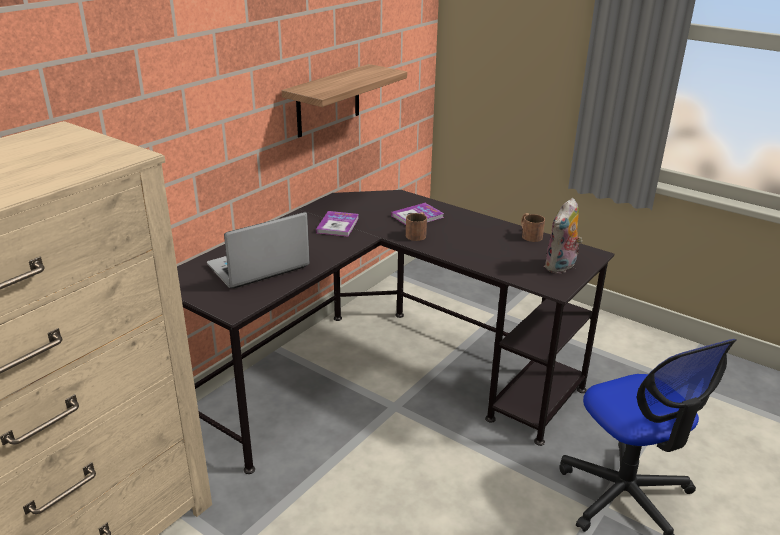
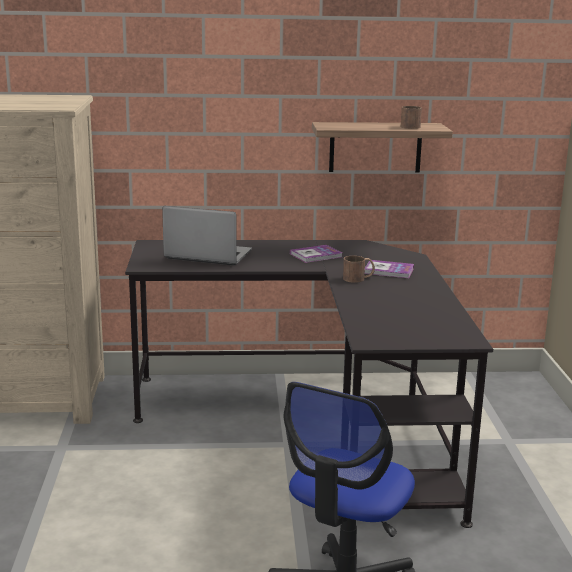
camera: 50 degrees right, 10 degrees down
brown mug [521,213,545,242] -> brown mug moved to [401,106,422,129]
plush toy [544,198,582,274] -> none

